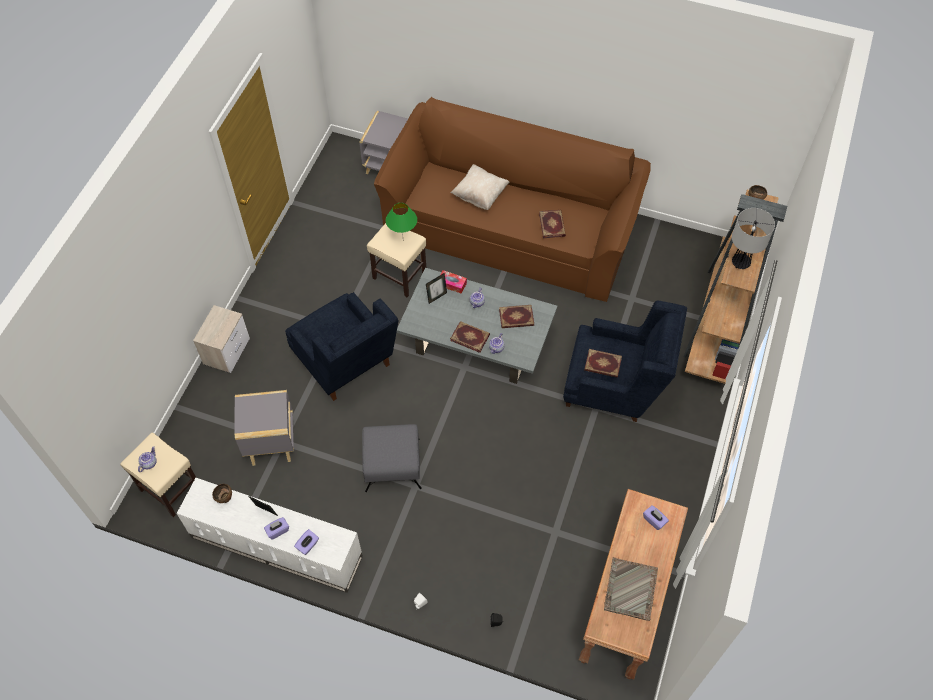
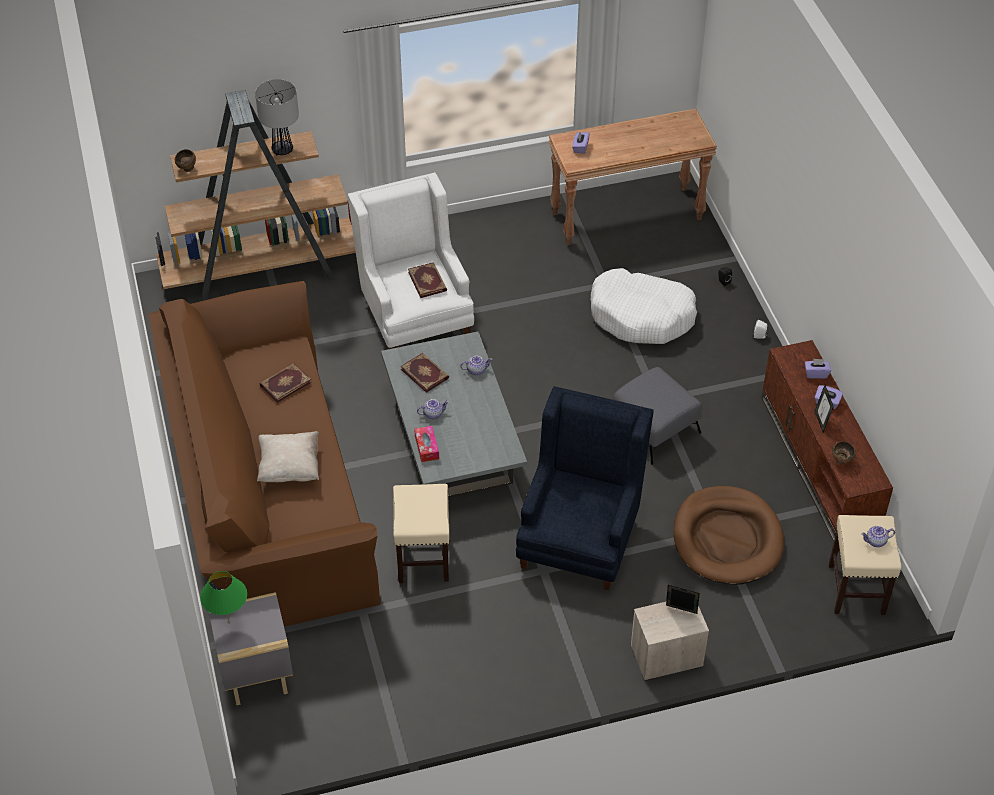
camera: 125 degrees left, 10 degrees down
white tv stand [177,478,363,593] -> brown tv stand [761,340,893,541]
grey side table [235,390,294,466] -> brown dog bed [674,486,784,585]
green table lamp [386,203,417,234] -> green table lamp moved to [200,571,247,624]
picture frame [426,273,447,304] -> picture frame moved to [666,585,700,614]
book [450,321,490,353] -> none
blue armchair [563,301,687,422] -> white armchair [347,172,474,349]
grey tray [604,557,658,621] -> none
none -> white dog bed [591,268,697,344]

